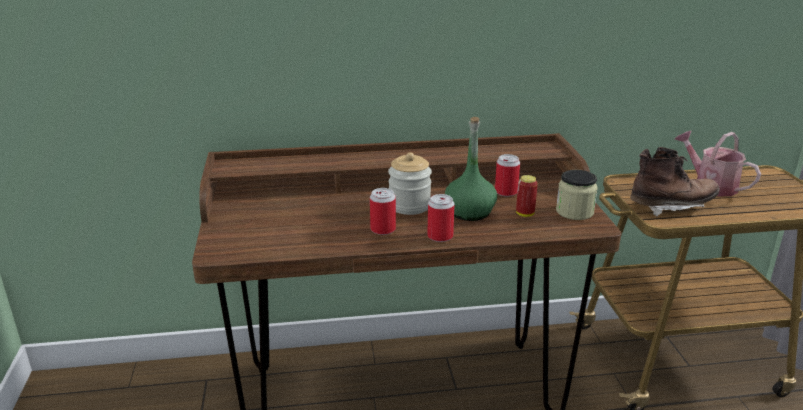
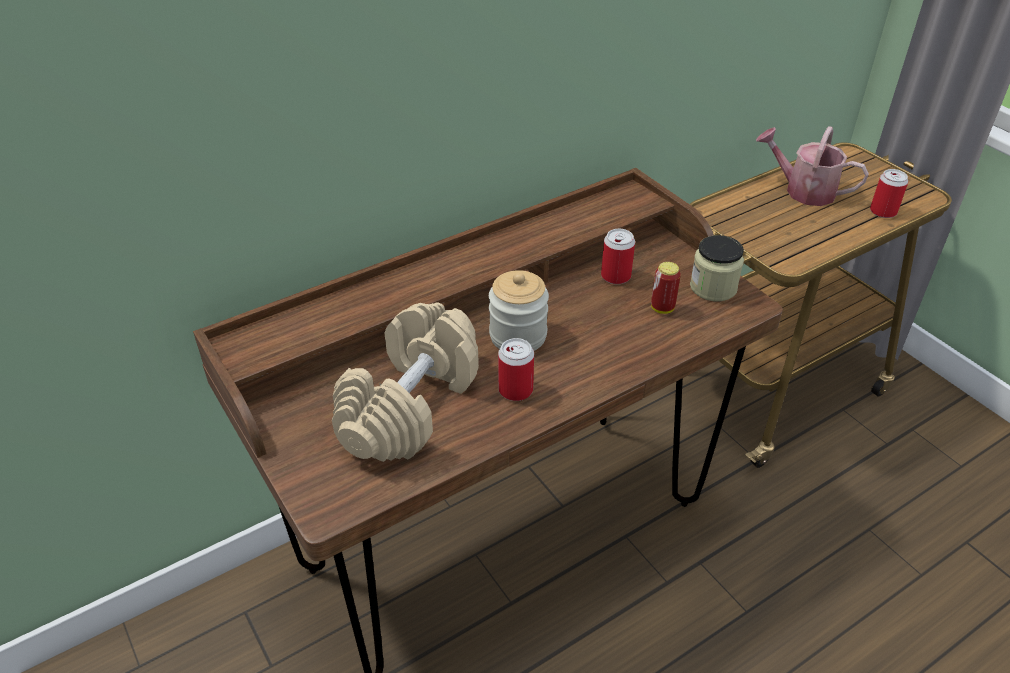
camera: 25 degrees left, 15 degrees up
can [427,194,455,242] -> can moved to [870,169,908,218]
green bottle [445,117,497,221] -> none
brown boot [630,147,720,216] -> none
none -> beige dumbbell [332,302,479,462]

